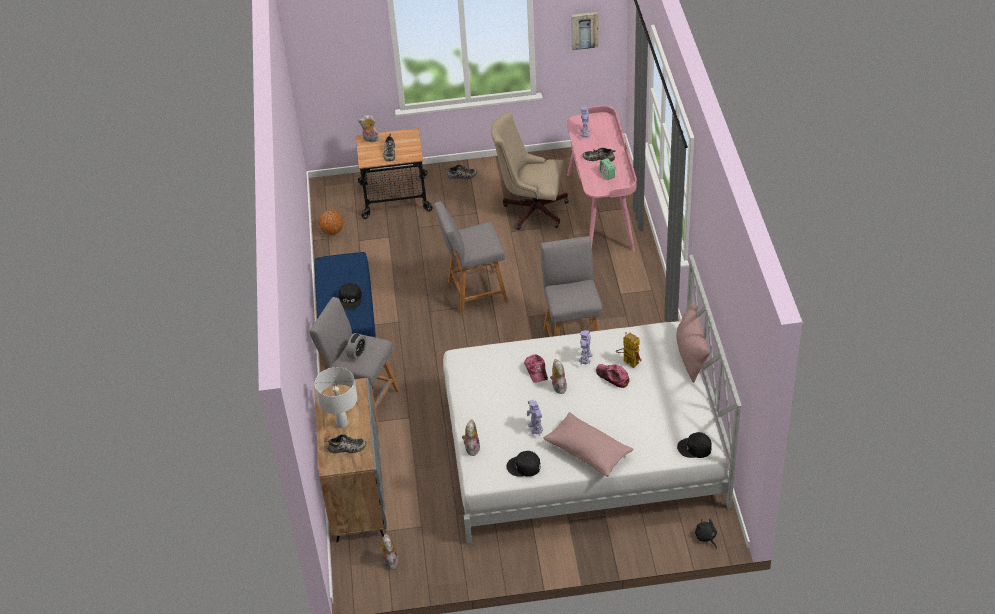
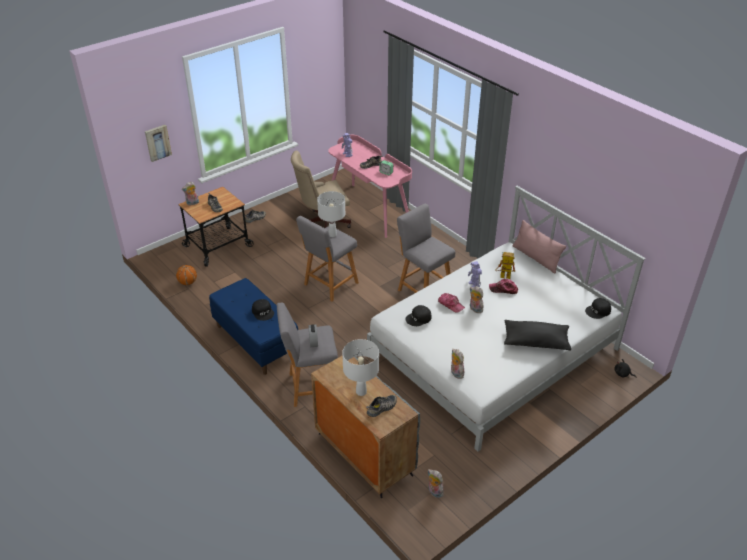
camera: 35 degrees left, 5 degrees down
black cap [506,451,541,477] -> black cap moved to [405,305,432,326]
toy robot [527,400,543,436] -> none
pink pillow [543,412,633,477] -> black pillow [504,320,571,351]
picture [571,12,598,50] -> picture moved to [145,125,172,162]
none -> white table lamp [317,191,345,237]

